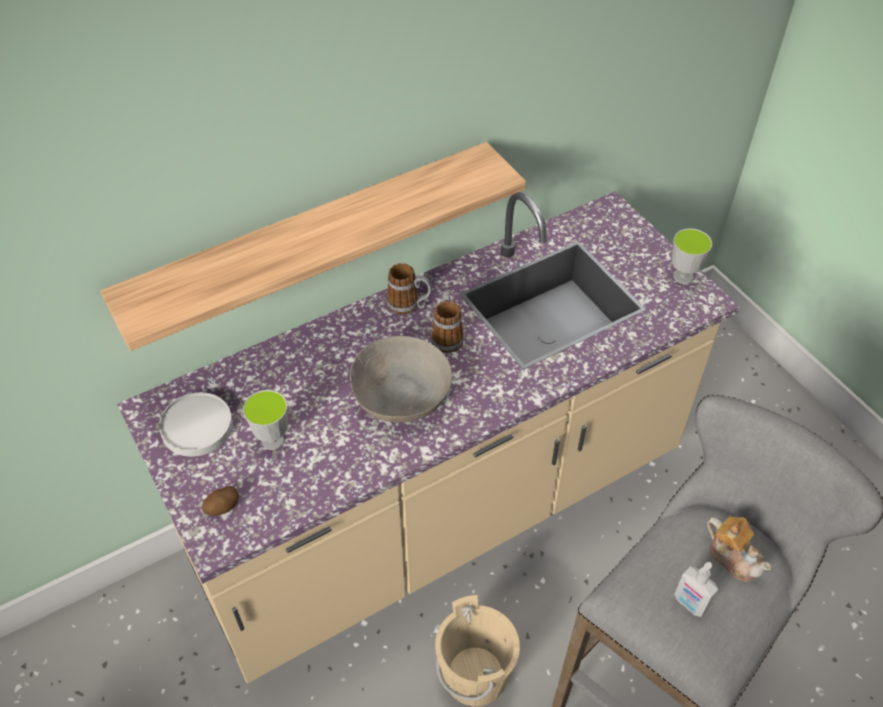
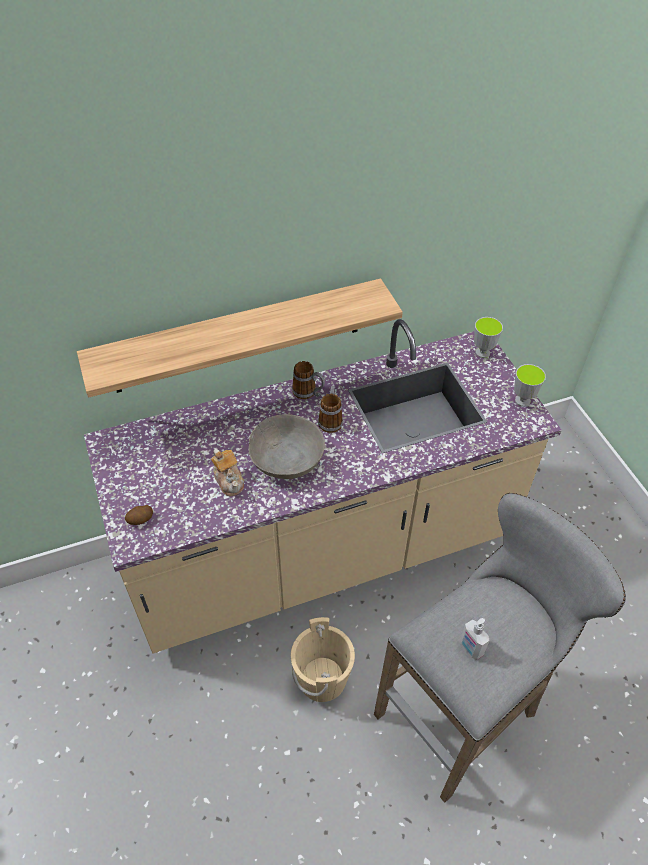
camera: 10 degrees right, 0 degrees up
white plate [159,392,233,457] -> none
cup [243,390,288,450] -> cup moved to [474,317,503,358]
teapot [707,517,771,582] -> teapot moved to [211,449,244,496]

